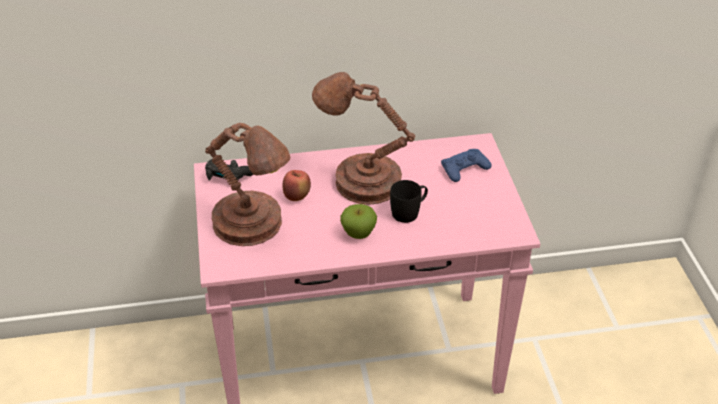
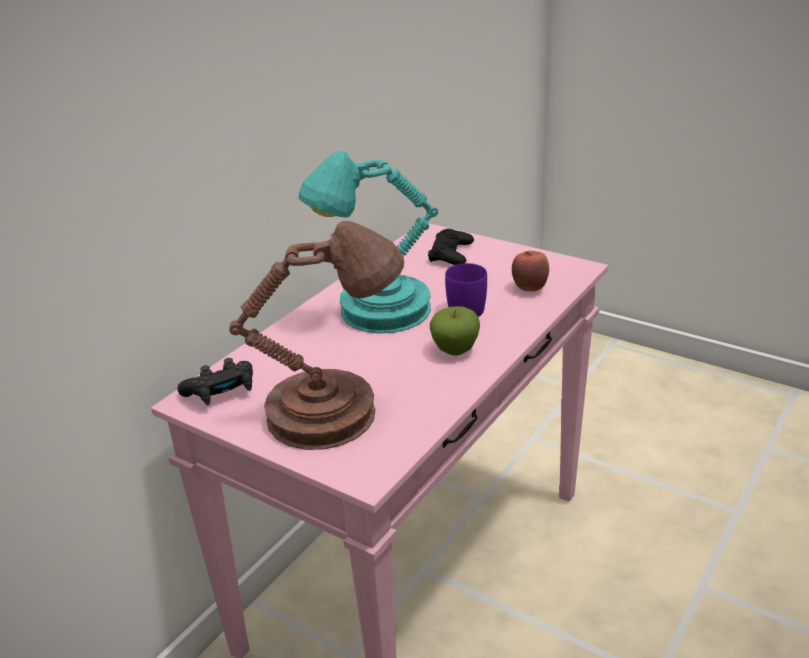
camera: 45 degrees left, 10 degrees down
apple [282,170,311,201] -> apple moved to [512,251,549,292]
brown table lamp [312,72,415,205] -> turquoise table lamp [299,151,438,333]
black mug [390,180,428,223] -> purple mug [445,263,487,317]
blue game controller [441,149,492,182] -> black game controller [428,229,474,265]

